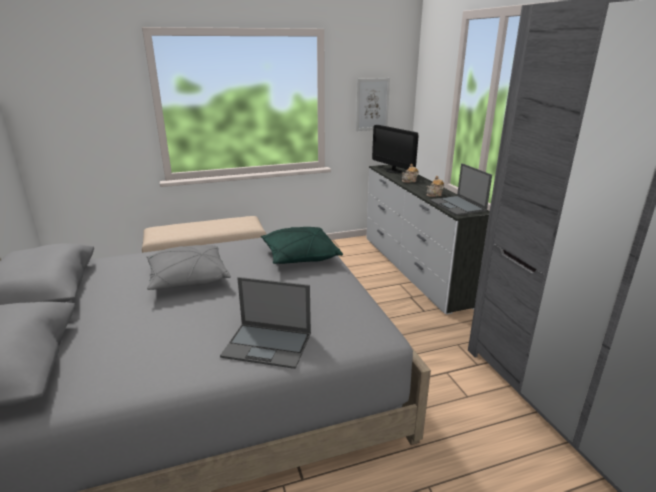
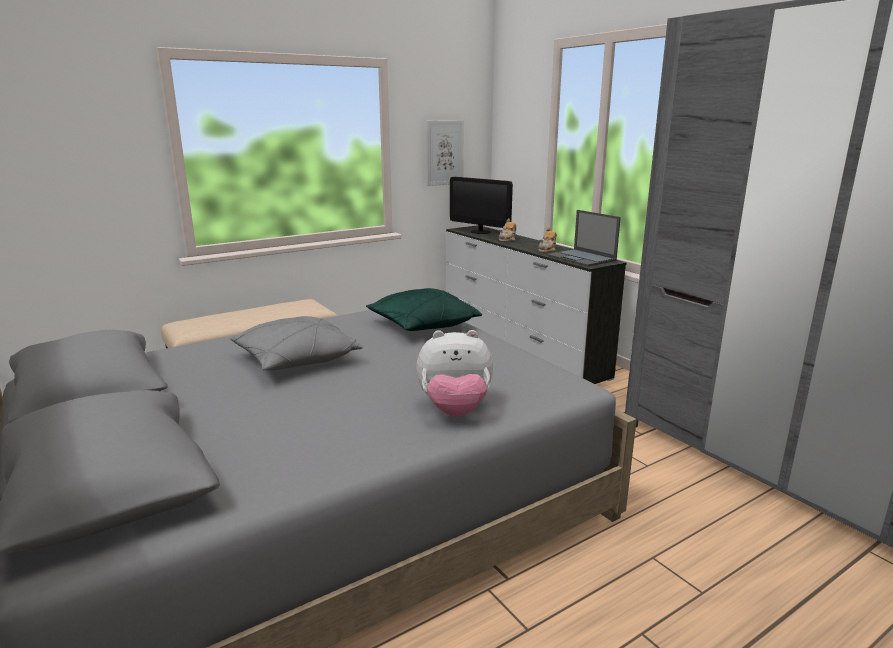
camera: 15 degrees left, 5 degrees down
laptop [220,277,311,369] -> plush toy [416,330,493,417]

